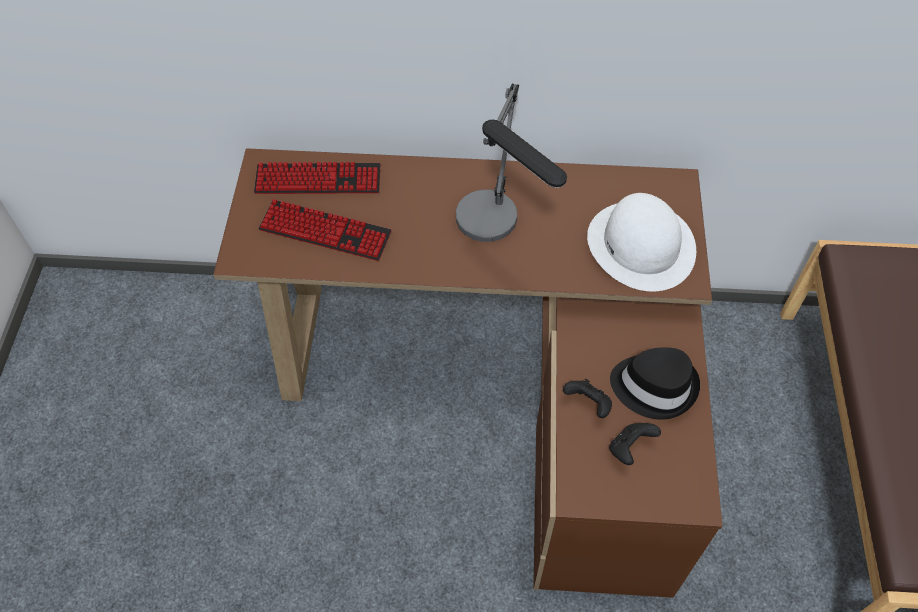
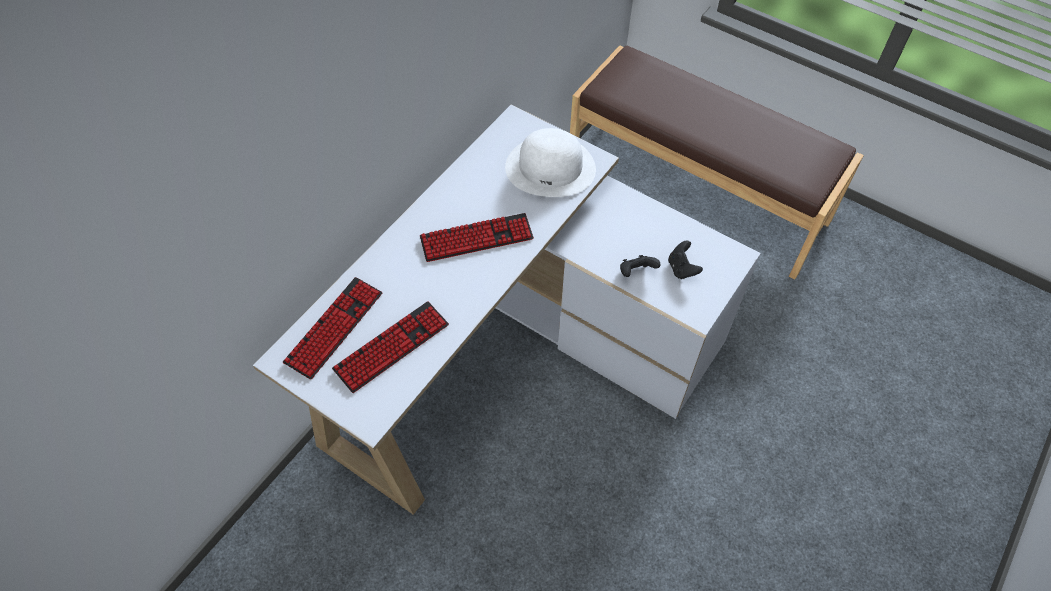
camera: 60 degrees left, 0 degrees up
brown desk [213,148,722,598] -> white desk [253,104,761,515]
table lamp [456,84,567,242] -> keyboard [420,213,534,262]
black hat [610,347,700,420] -> none

